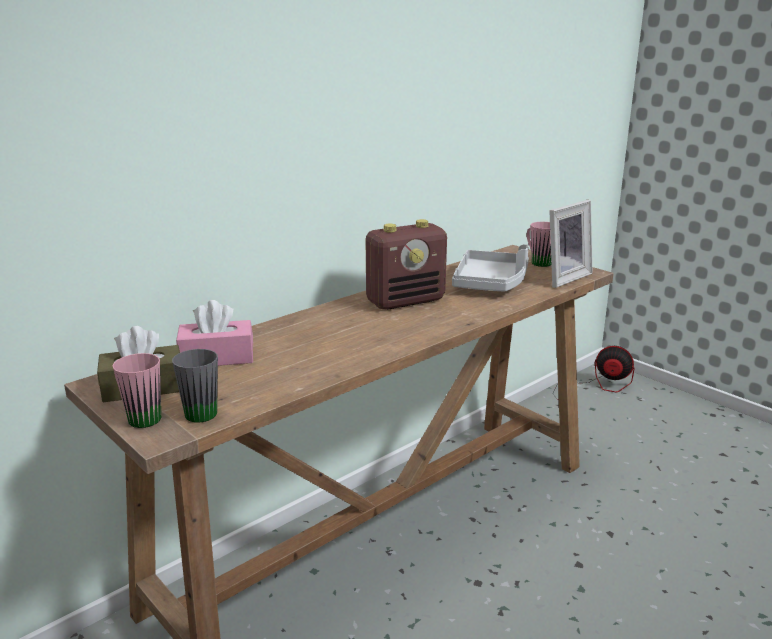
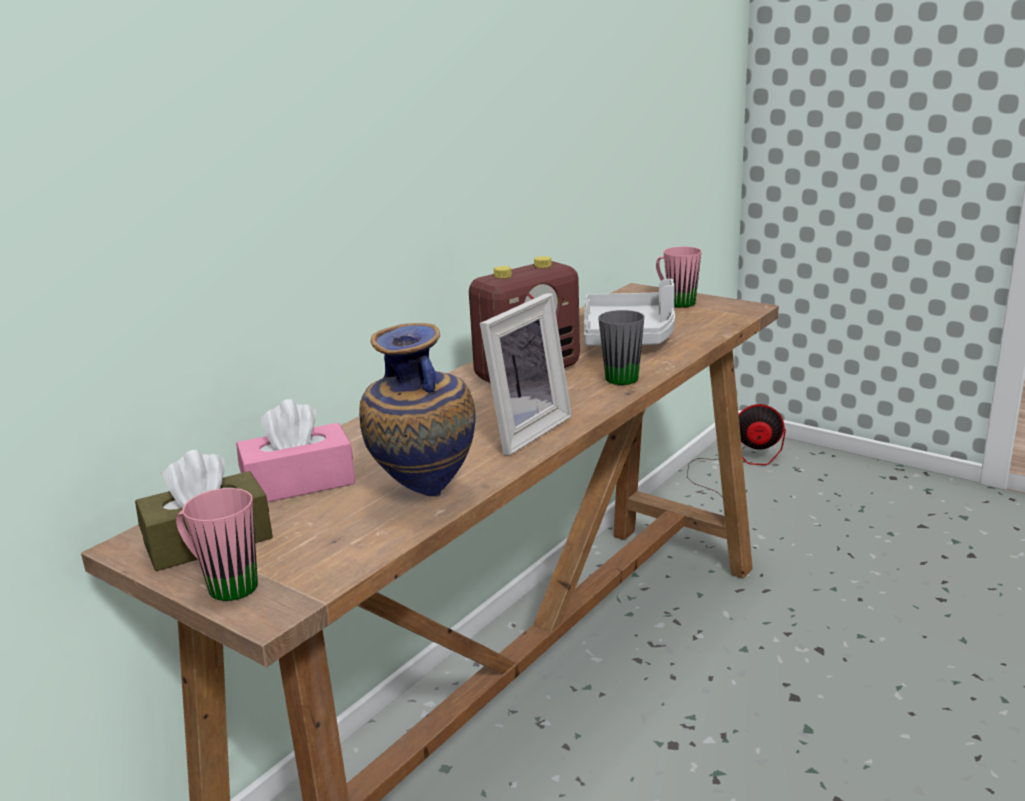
camera: 10 degrees left, 0 degrees up
grey mug [172,349,218,423] -> grey mug moved to [598,310,645,385]
picture frame [549,200,592,288] -> picture frame moved to [480,293,572,456]
none -> vase [359,323,475,496]

